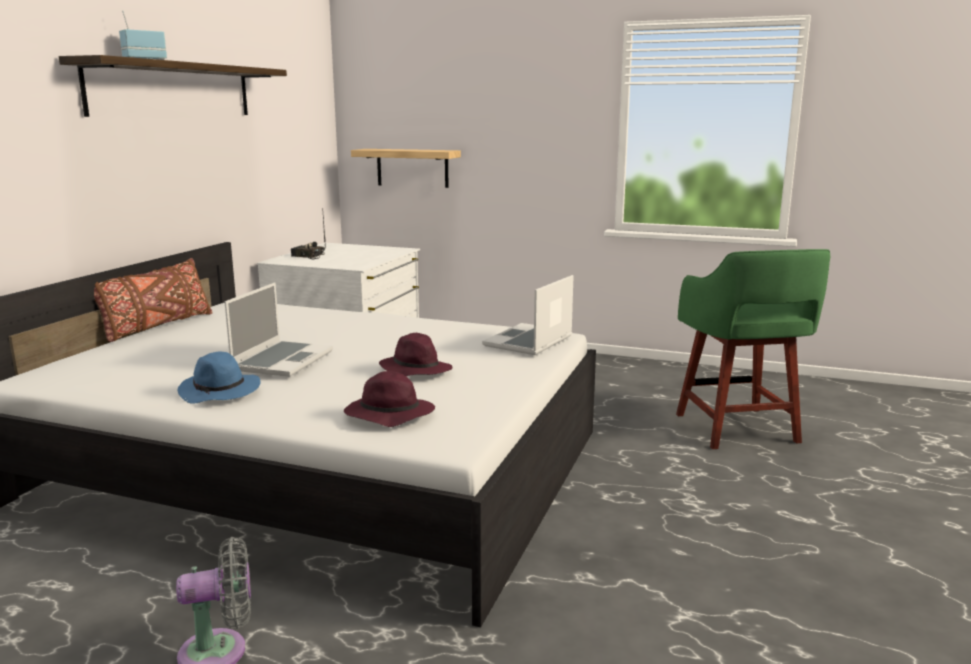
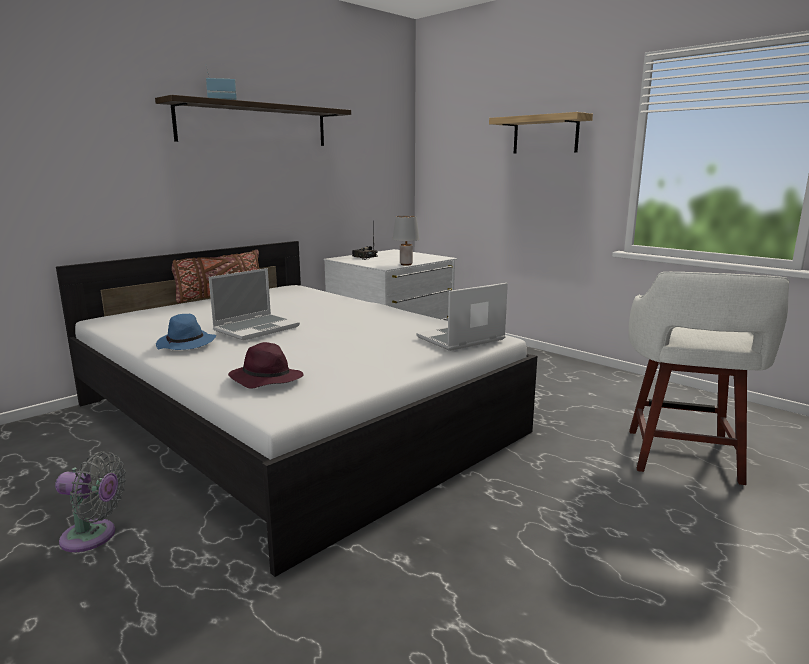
camera: 25 degrees right, 0 degrees up
shelf [351,149,461,188] -> shelf moved to [489,112,593,153]
purple hat [379,333,452,376] -> none
green stool [676,249,830,449] -> white stool [628,272,789,485]
none -> grey table lamp [393,216,419,266]

